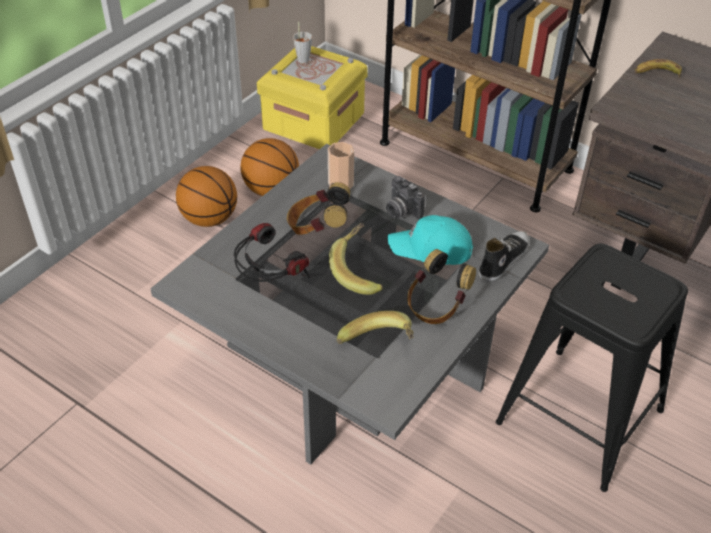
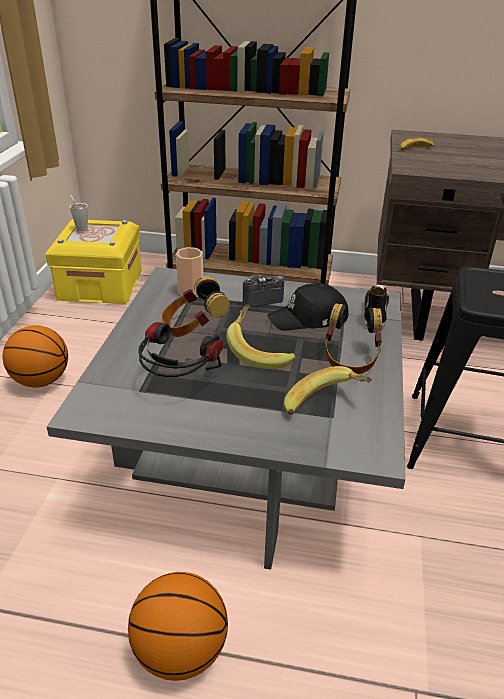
camera: 25 degrees left, 10 degrees down
basketball [240,138,299,196] -> basketball moved to [128,572,228,681]
camera [386,176,425,219] -> camera turned 135 degrees clockwise [243,274,284,307]
turquoise cap [387,215,473,265] -> black cap [267,283,349,331]

